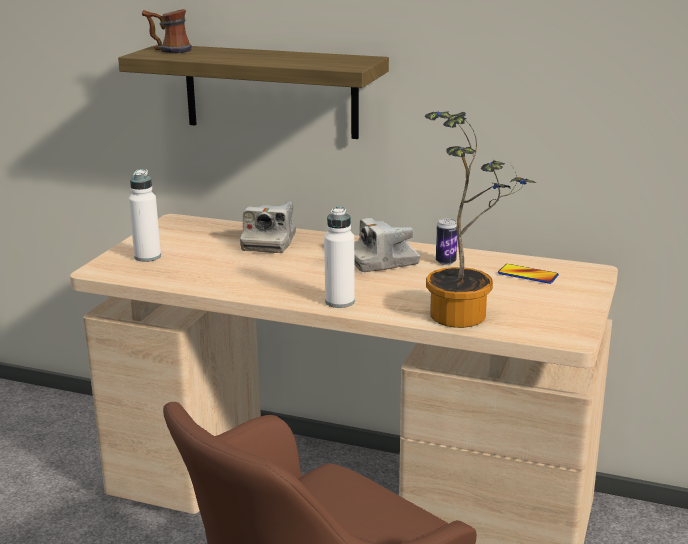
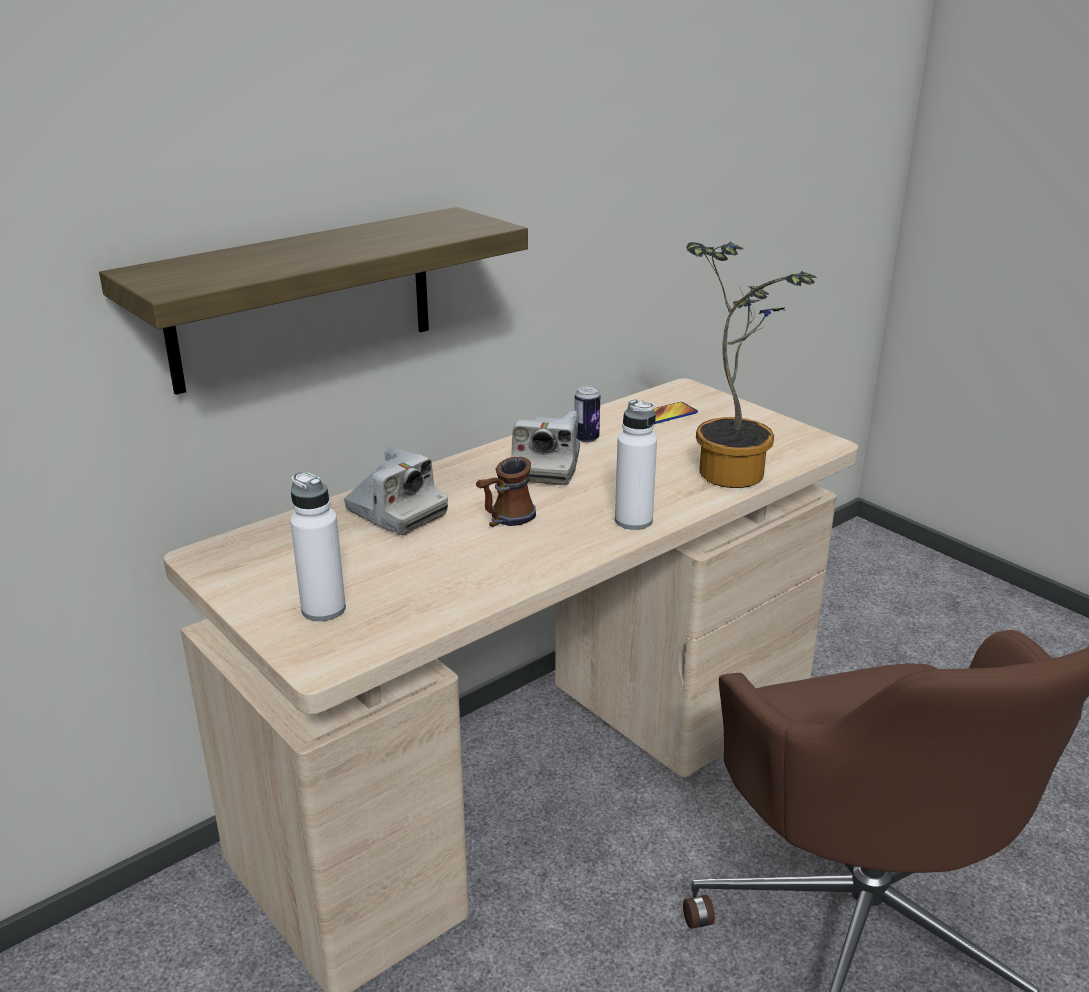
camera: 60 degrees left, 5 degrees up
mug [142,9,192,53] -> mug moved to [476,457,536,527]

